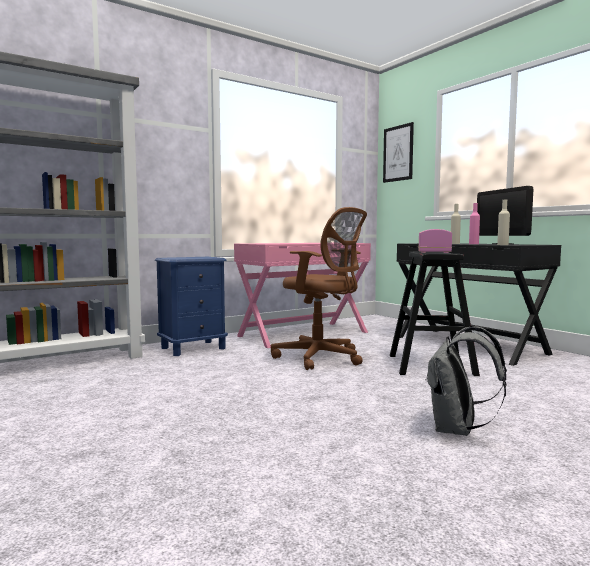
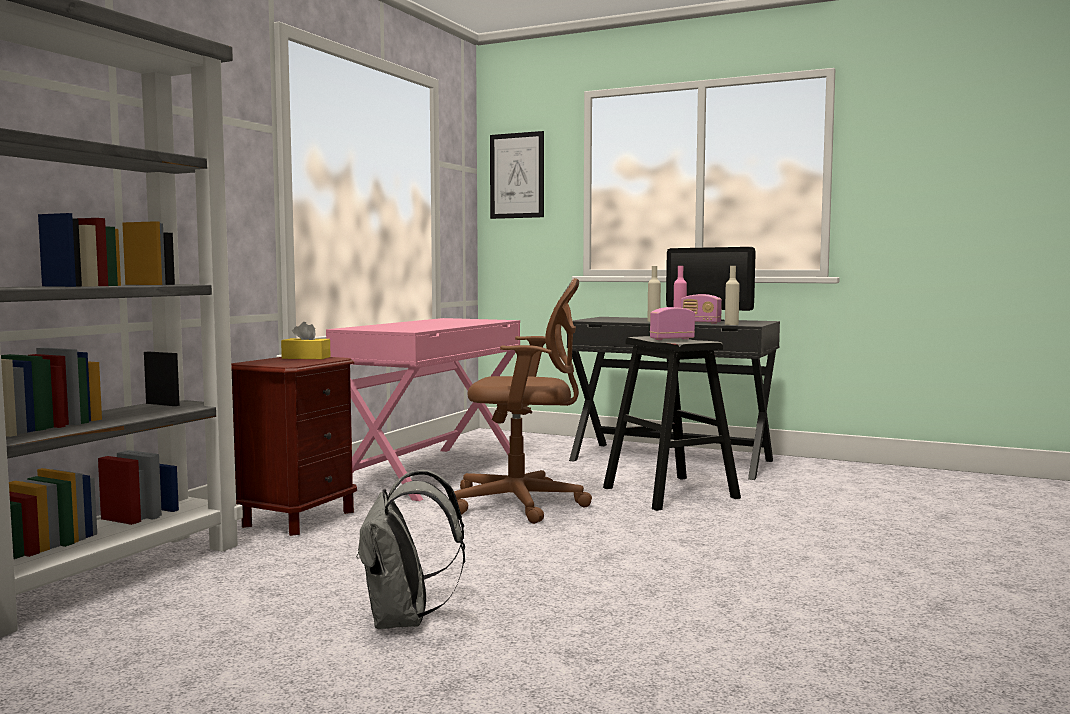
camera: 30 degrees left, 0 degrees up
blue nightstand [155,257,228,356] -> brown nightstand [231,357,357,536]
grey backpack [426,326,507,436] -> grey backpack moved to [356,470,465,629]
none -> yellow tissue box [281,322,331,359]
none -> radio [681,294,722,324]

